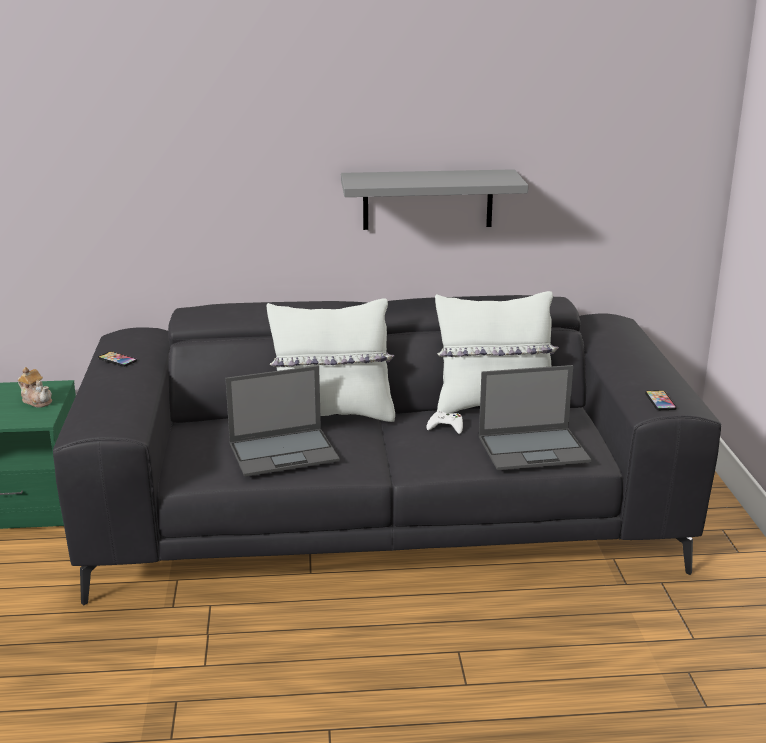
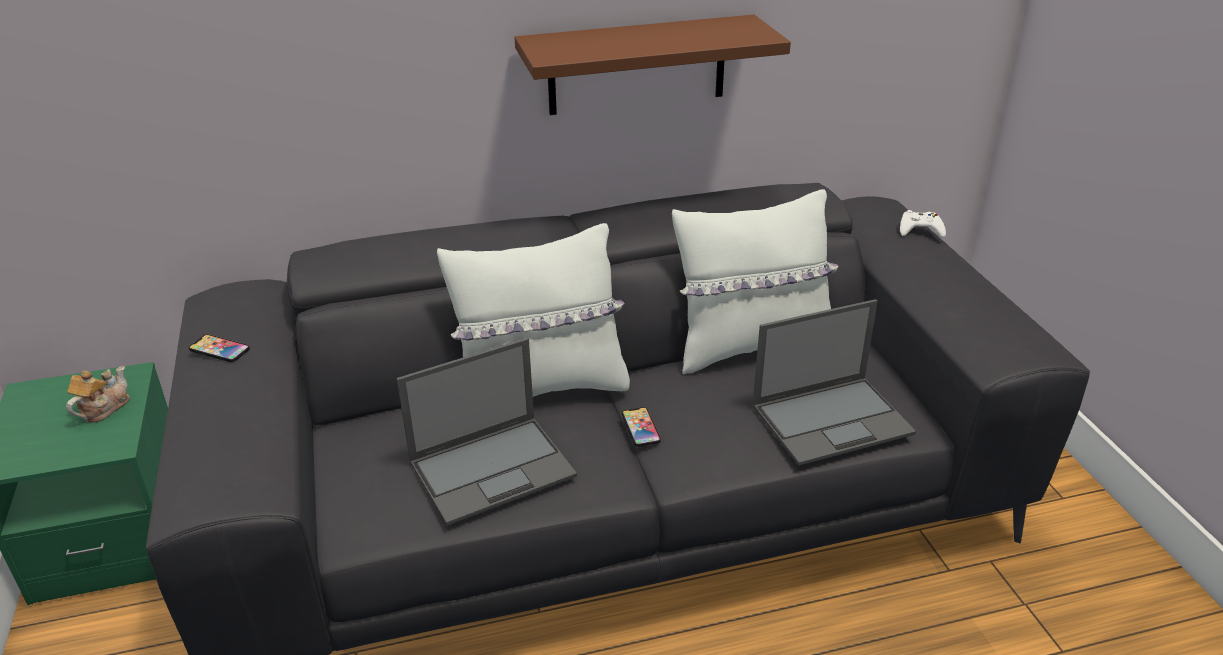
camera: 10 degrees left, 10 degrees up
teapot [18,367,52,408] -> teapot turned 90 degrees counterclockwise [66,366,130,422]
grey shelf [341,169,528,230] -> brown shelf [514,15,791,115]
white game controller [426,410,463,434] -> white game controller moved to [900,210,946,238]
phone [645,390,677,410] -> phone moved to [622,407,661,447]

